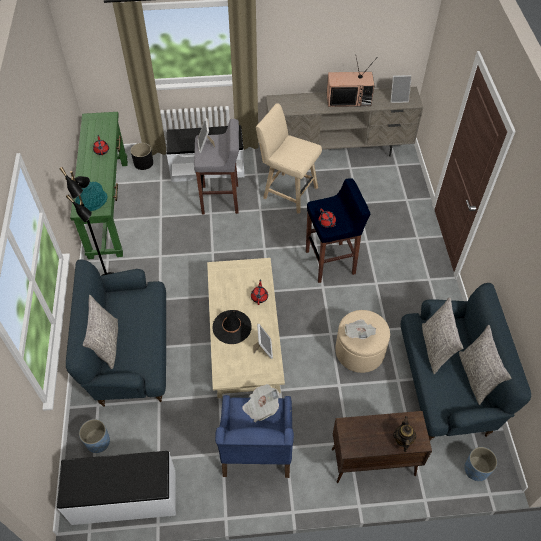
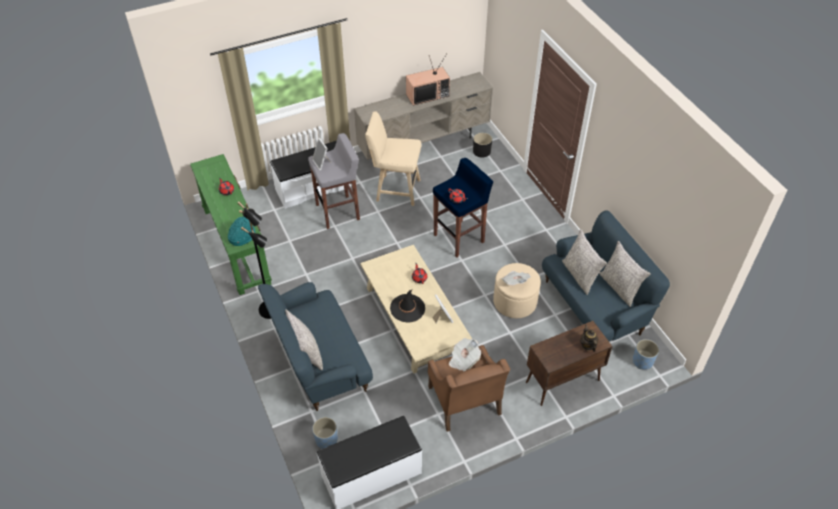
camera: 20 degrees left, 5 degrees down
black planter [131,143,153,170] -> black planter moved to [473,133,492,157]
blue armchair [215,395,294,478] -> brown armchair [428,345,510,432]
picture frame [391,75,412,103] -> none

